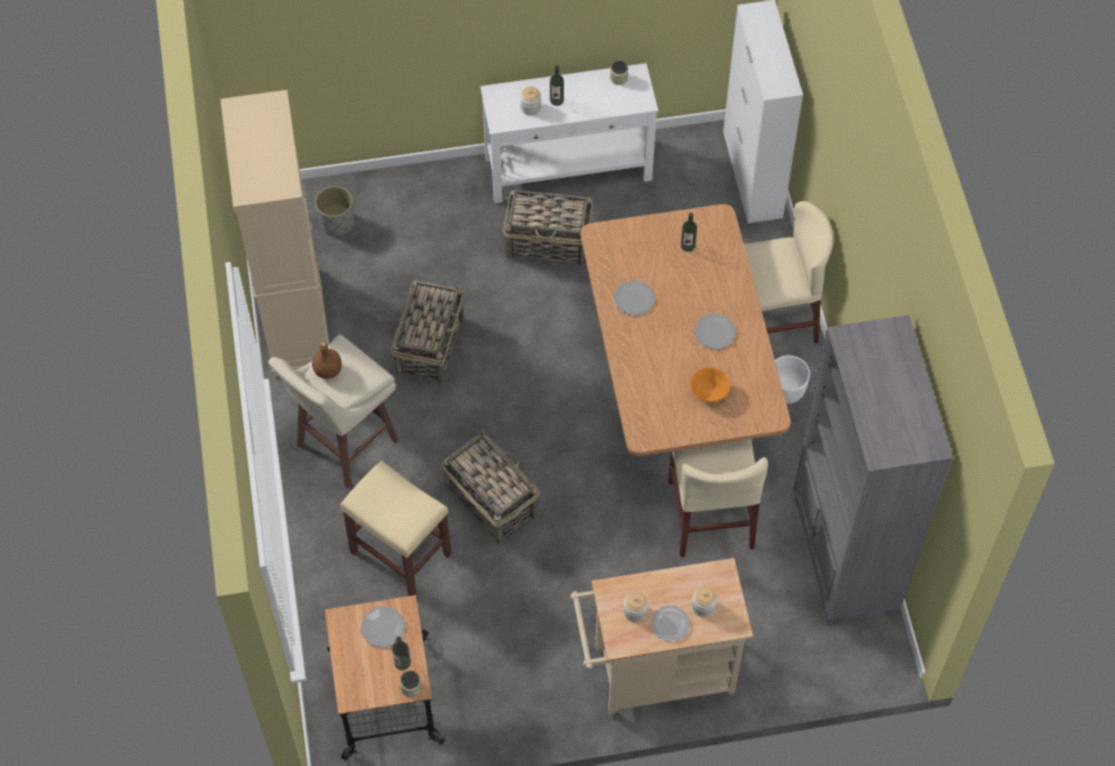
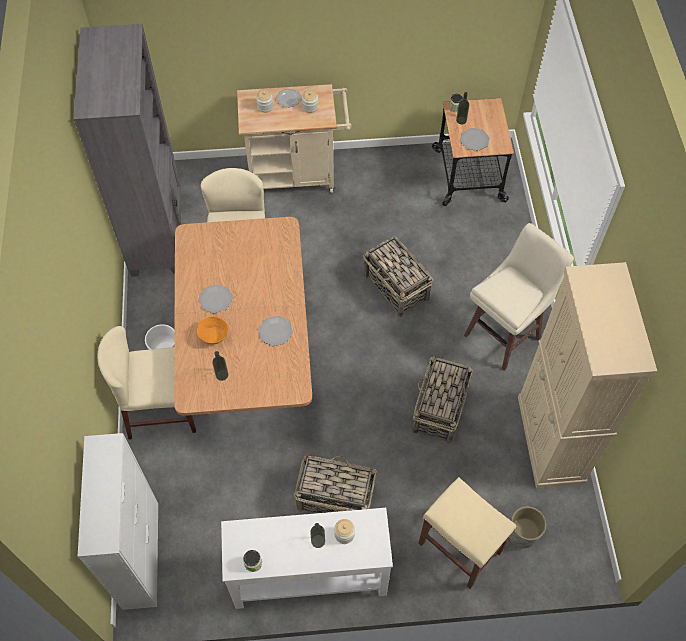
camera: 175 degrees left, 0 degrees up
brown bottle [312,342,342,379] -> none
beige stool [340,460,452,596] -> beige stool moved to [419,477,516,589]
orange bowl [690,367,730,402] -> orange bowl moved to [197,316,229,344]

